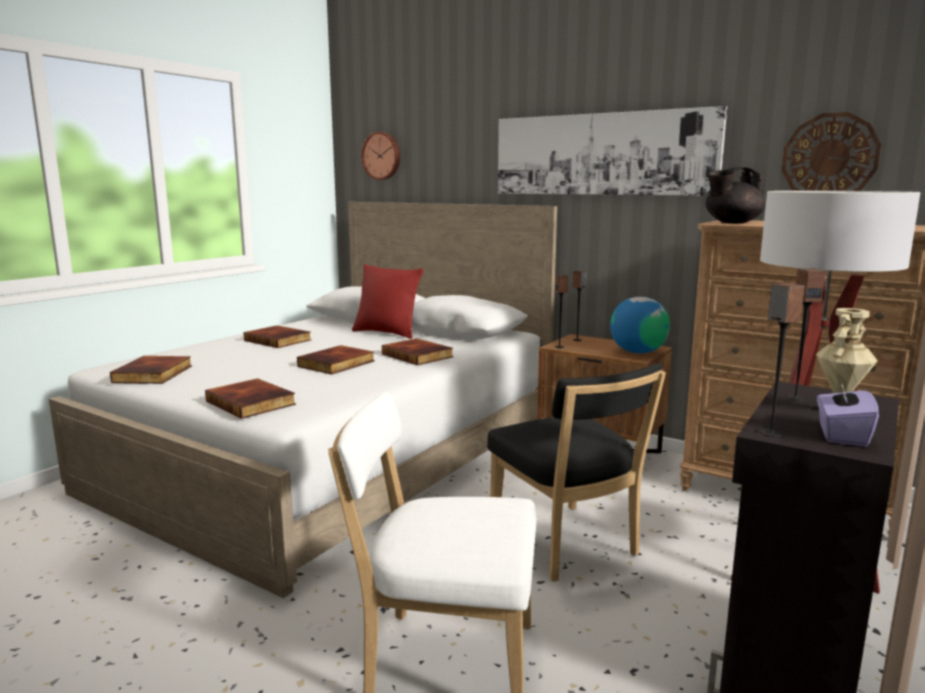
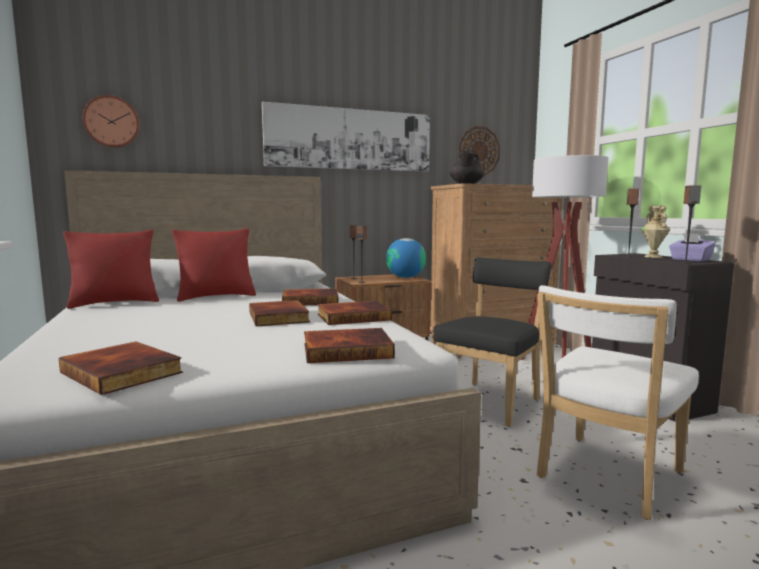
camera: 55 degrees left, 5 degrees down
book [243,325,311,348] -> book moved to [318,301,392,325]
black chair [487,363,666,582] -> black chair turned 60 degrees counterclockwise [434,257,552,427]
none -> red pillow [63,230,159,309]

